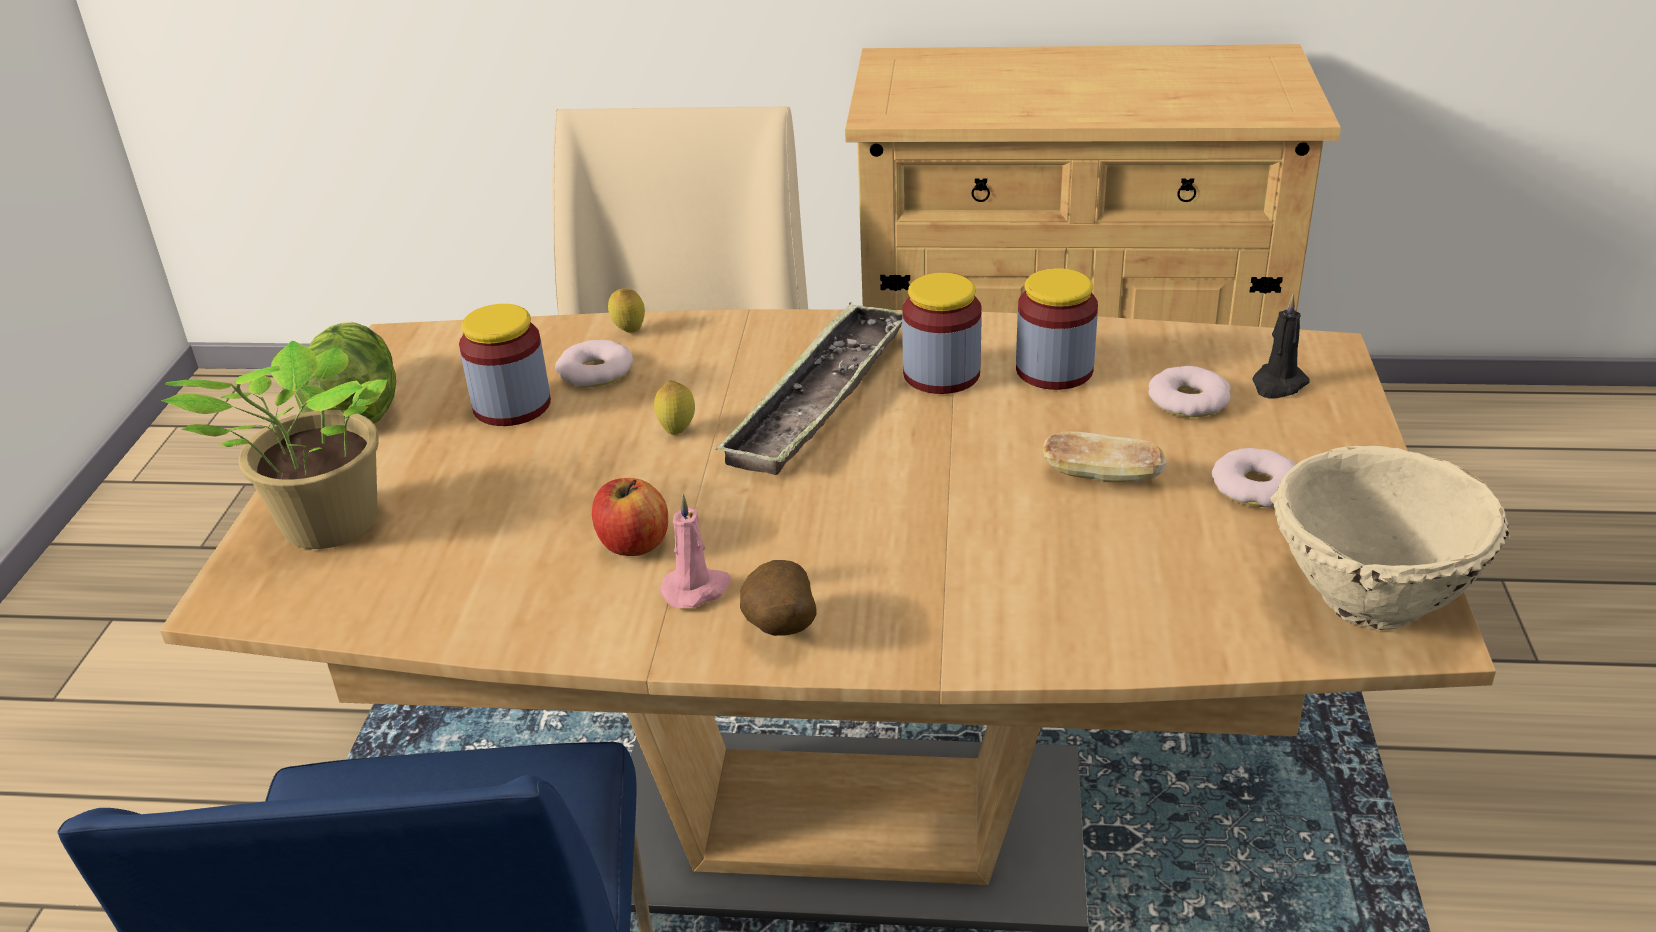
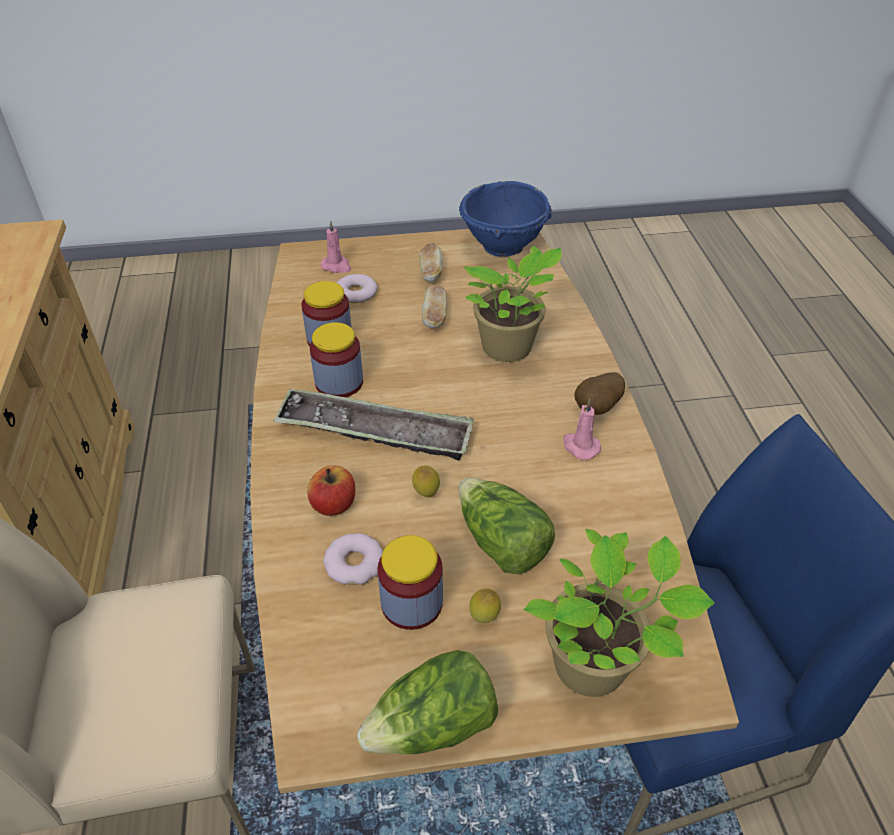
camera: 105 degrees left, 10 degrees up
apple [592,478,668,556] -> apple moved to [307,465,355,516]
lemon [608,288,645,333] -> lemon moved to [469,588,501,623]
donut [1211,448,1296,507] -> bread [419,243,443,282]
black candle [1252,294,1310,399] -> pink candle [321,220,351,273]
beige bowl [1270,446,1510,630] -> blue bowl [459,181,552,257]
none -> lettuce [458,478,555,574]
none -> potted plant [464,246,562,362]

